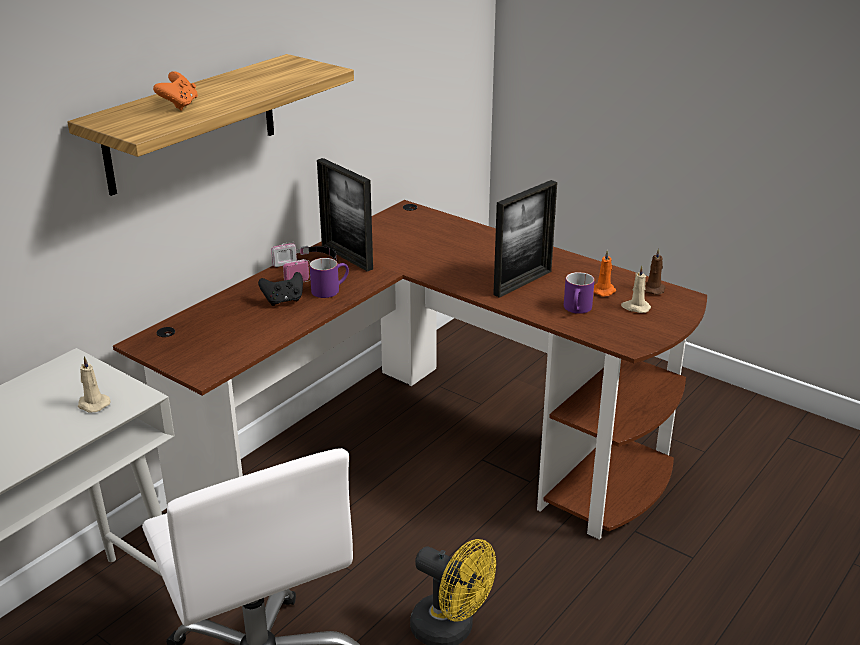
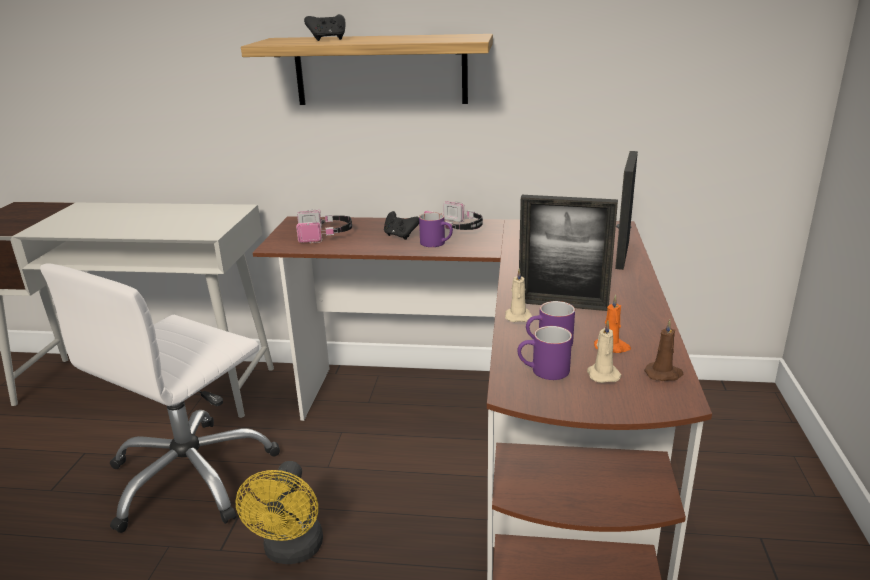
camera: 60 degrees right, 5 degrees down
beige candle [78,356,111,412] -> beige candle moved to [505,268,532,322]
orange game controller [153,71,198,111] -> black game controller [304,14,345,41]
picture frame [317,158,373,272] -> picture frame moved to [615,151,638,270]
none -> headphones [296,209,352,243]
none -> purple mug [517,326,572,380]

